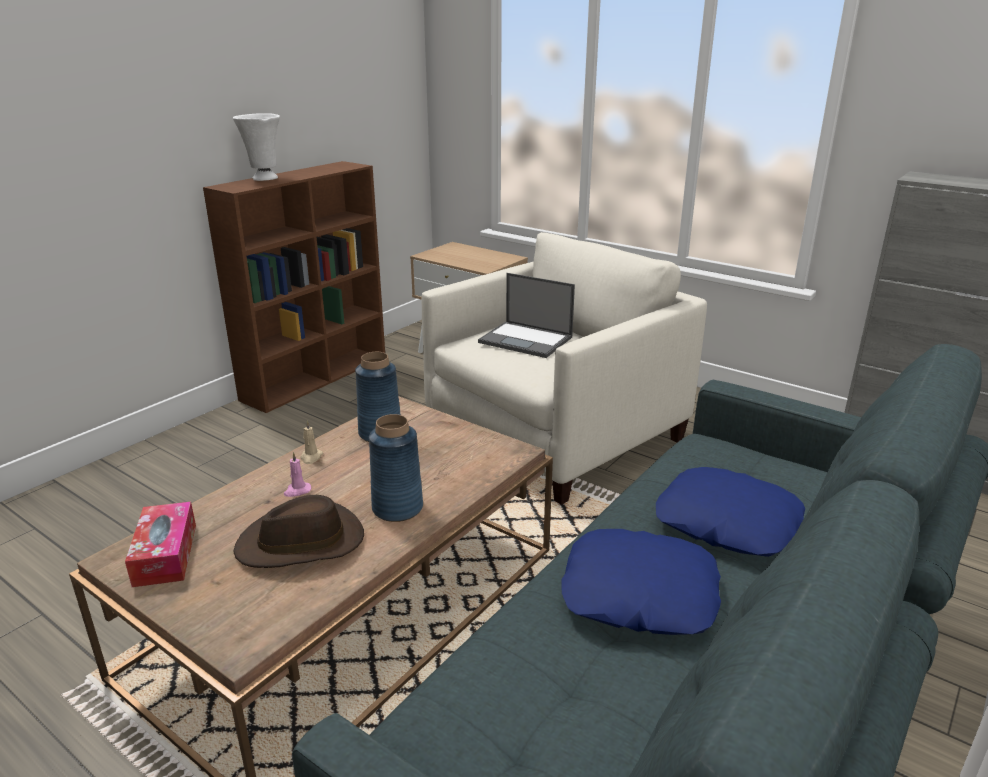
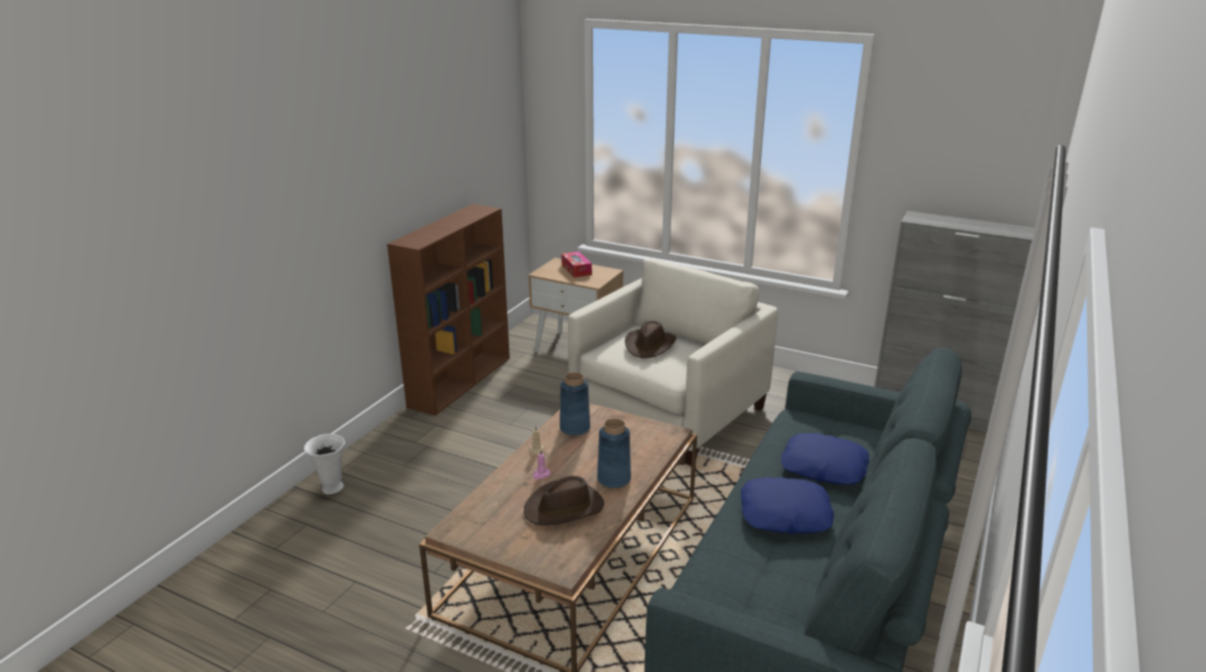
camera: 10 degrees left, 0 degrees up
tissue box [125,502,196,587] -> tissue box moved to [561,251,592,278]
white vase [233,113,280,181] -> white vase moved to [304,434,345,494]
laptop [478,273,575,358] -> brown hat [625,321,677,358]

